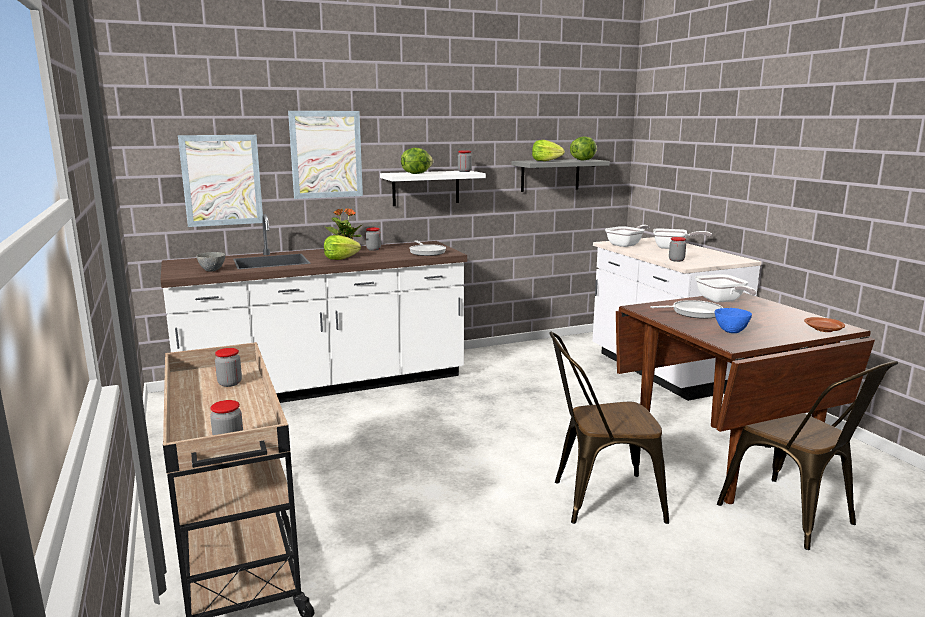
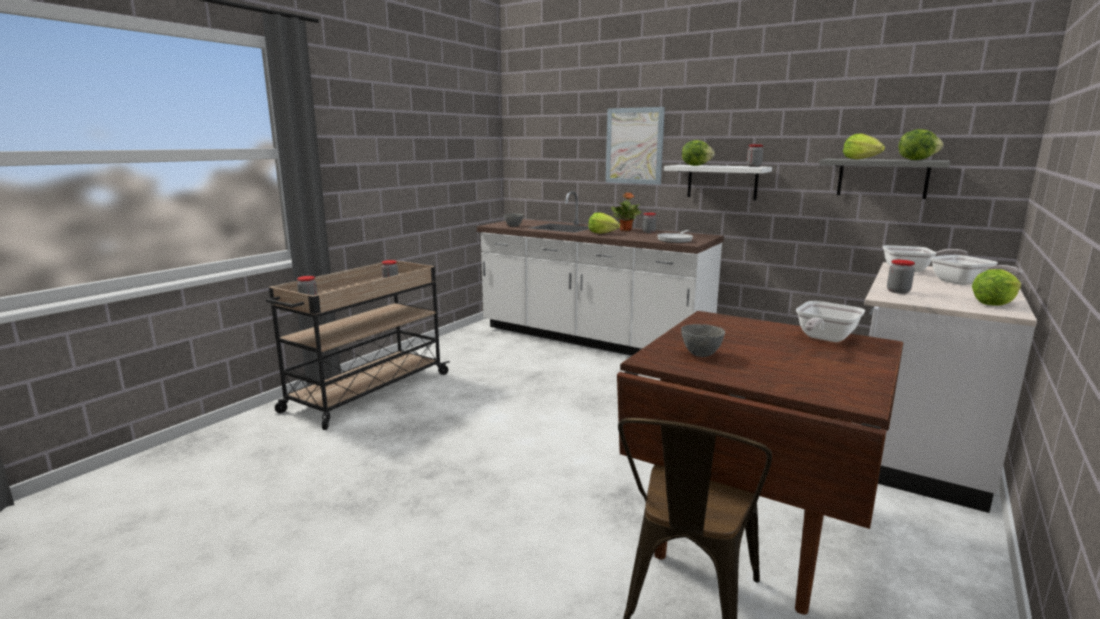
camera: 55 degrees right, 0 degrees up
picture [178,135,263,227] -> none
brown chair [549,332,669,524] -> none
frying pan [650,300,723,319] -> none
blue bowl [715,308,752,333] -> grey bowl [681,324,725,357]
brown plate [804,317,845,332] -> none
none -> lettuce [972,269,1021,306]

